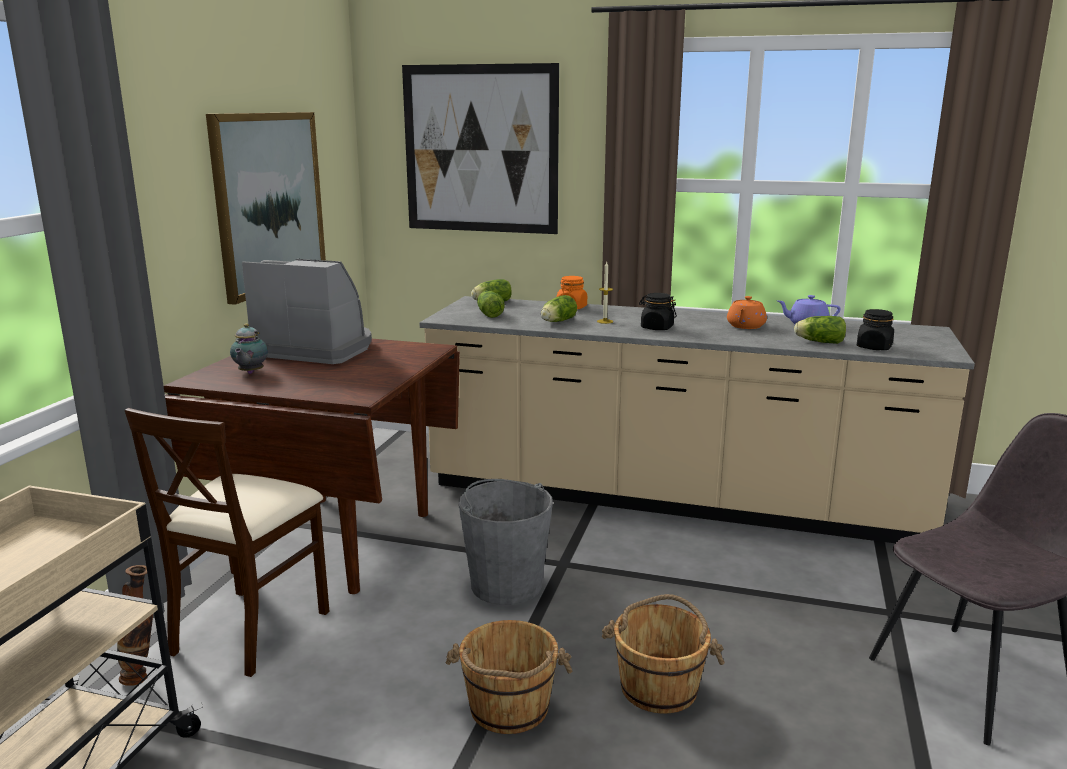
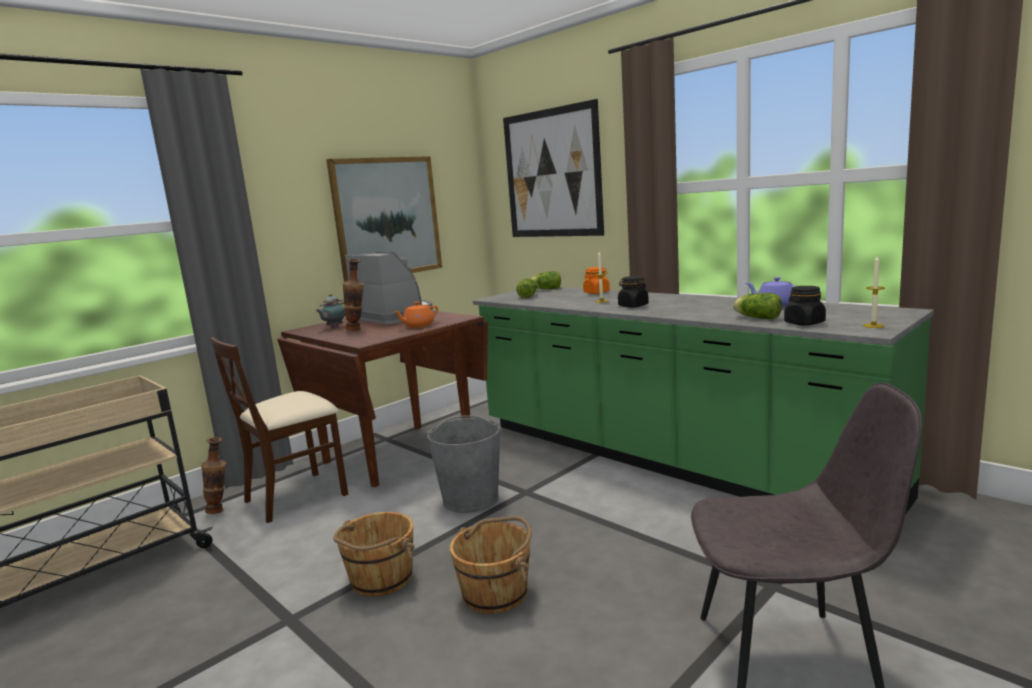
camera: 30 degrees right, 5 degrees down
beige counter [420,296,975,543] -> green counter [473,287,934,513]
lettuce [541,295,577,322] -> none
orange teapot [727,296,767,329] -> orange teapot moved to [393,302,438,328]
none -> vase [342,259,364,330]
none -> candle [863,256,885,328]

